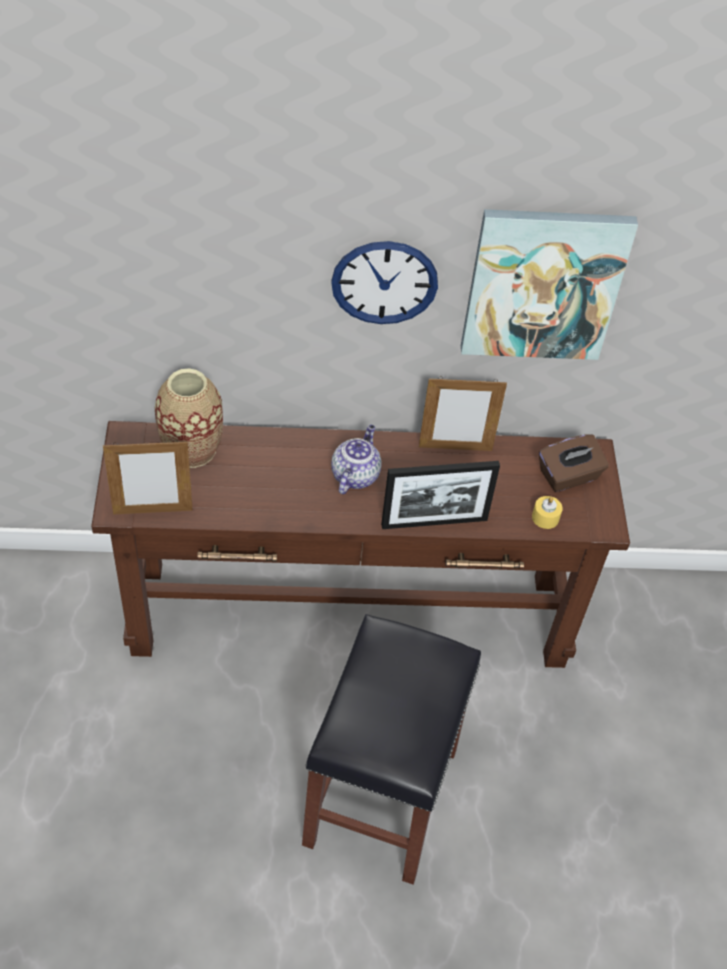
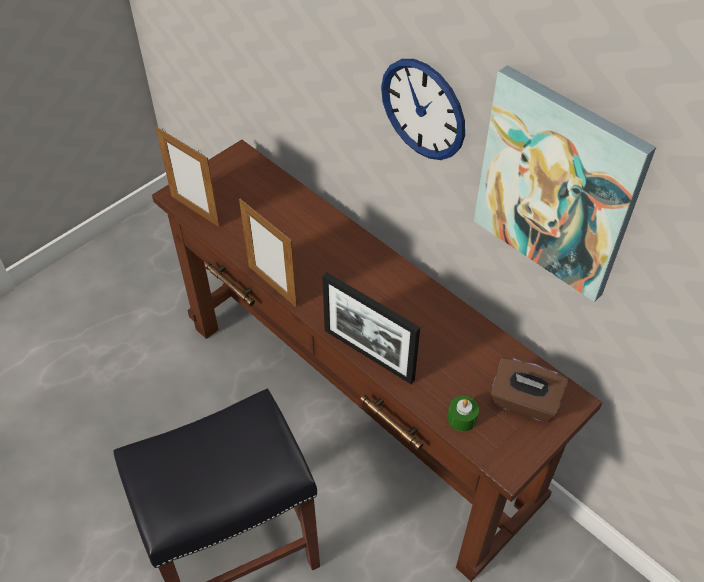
camera: 50 degrees right, 0 degrees up
vase [155,368,223,468] -> none
teapot [331,425,382,494] -> none
picture frame [419,376,507,451] -> picture frame moved to [239,199,297,308]
yellow candle [532,496,563,529] -> green candle [448,396,479,432]

